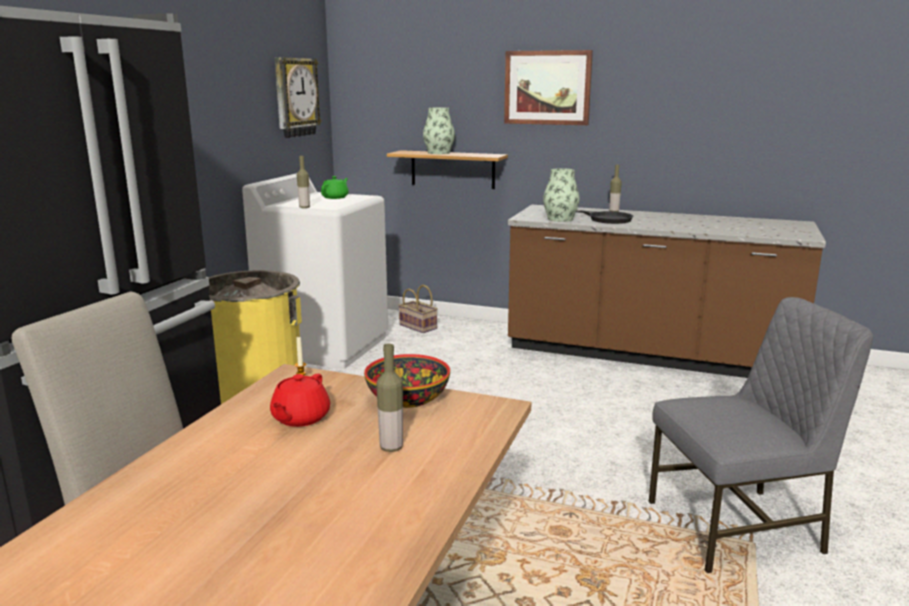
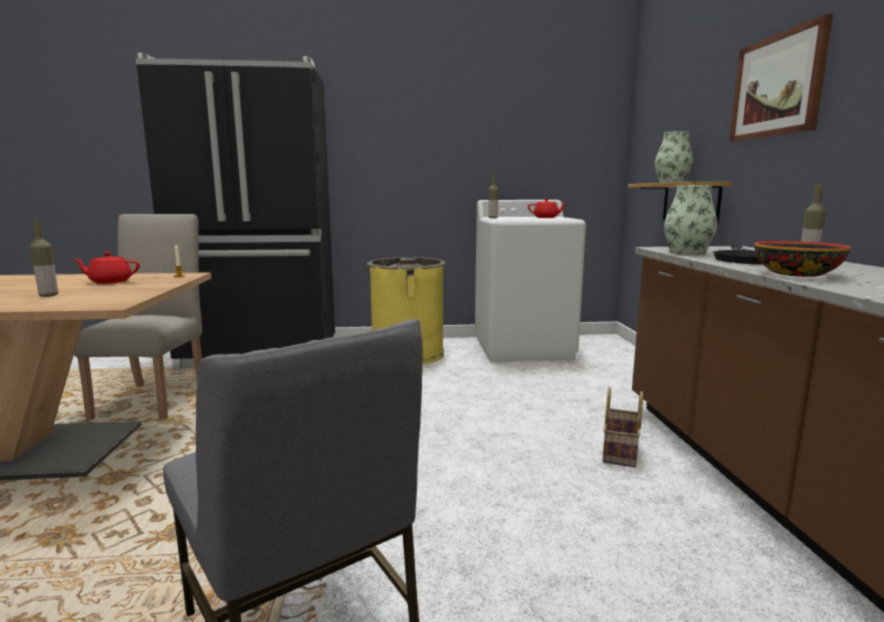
camera: 65 degrees right, 5 degrees down
wall clock [275,57,322,138] -> none
green teapot [321,176,349,199] -> red teapot [528,198,568,218]
bowl [364,354,450,408] -> bowl moved to [754,241,851,277]
basket [398,285,438,333] -> basket moved to [603,387,643,468]

